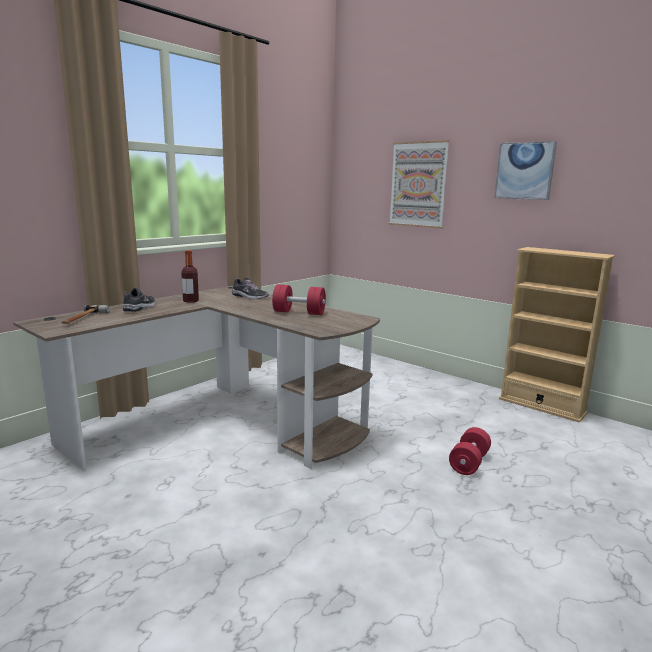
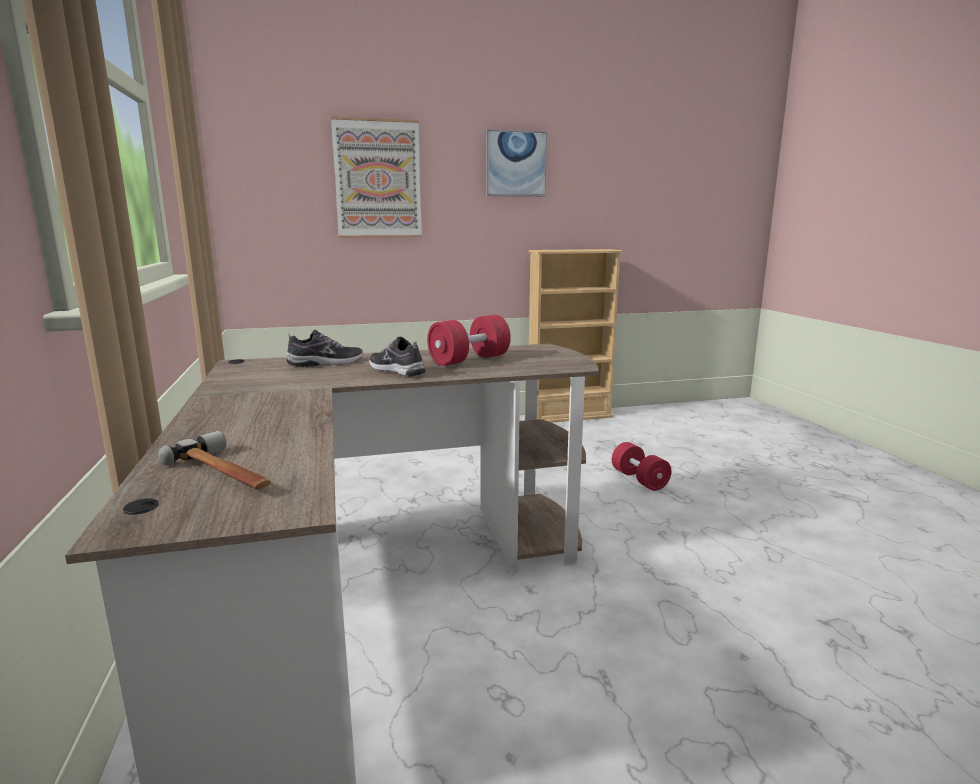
camera: 55 degrees left, 0 degrees up
shoe [123,288,156,312] -> shoe moved to [369,337,426,377]
bottle [181,250,199,303] -> none

